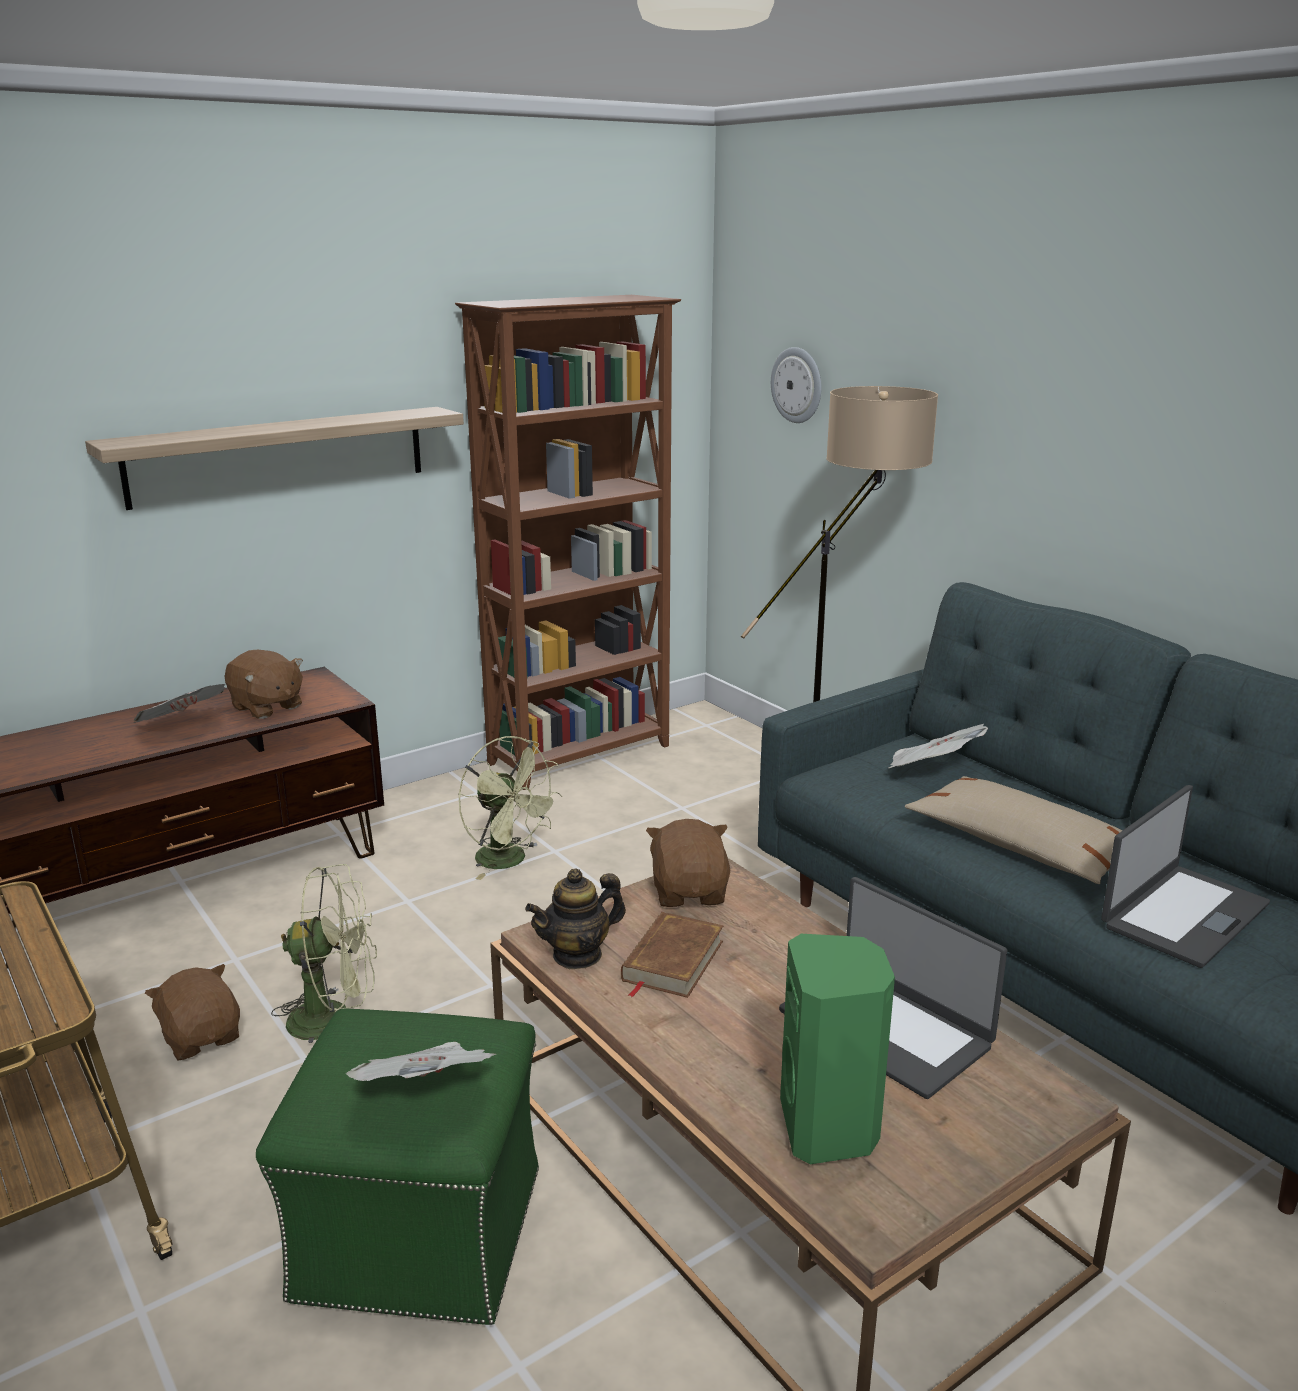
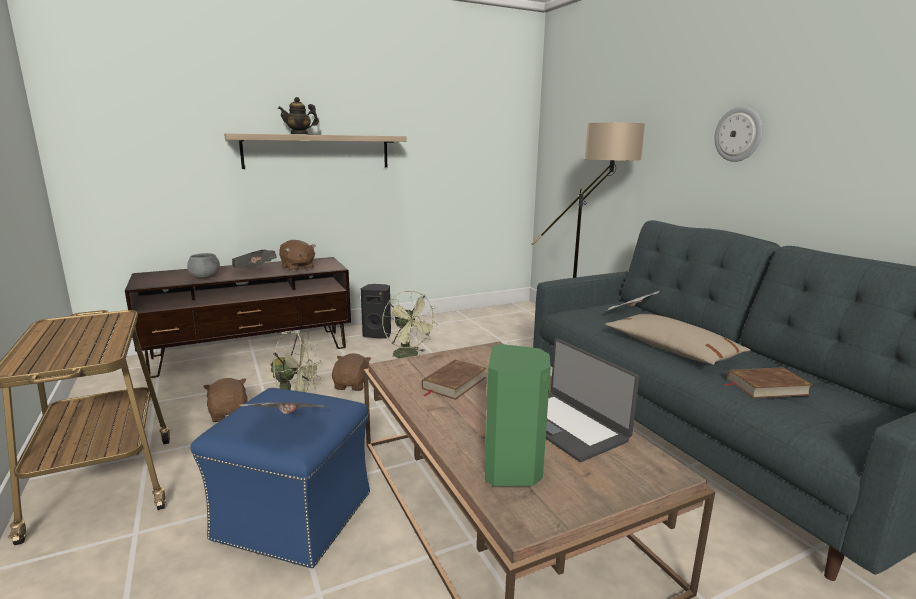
camera: 10 degrees right, 5 degrees down
green ottoman [256,1008,539,1325] -> blue ottoman [190,388,370,568]
brown bookcase [455,295,681,790] -> none
teapot [525,868,626,969] -> teapot moved to [278,97,319,134]
brown plush toy [646,819,730,907] -> brown plush toy moved to [332,353,371,391]
wall clock [771,347,822,423] -> wall clock moved to [714,106,763,162]
laptop [1101,785,1270,968] -> brown book [723,367,813,398]
none -> grey bowl [187,253,220,278]
none -> black speaker [361,284,391,339]

